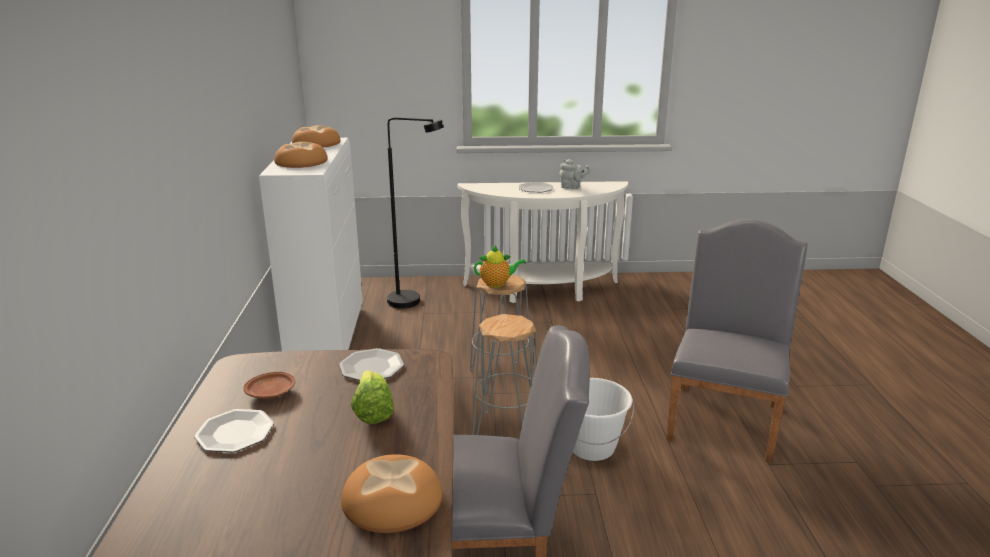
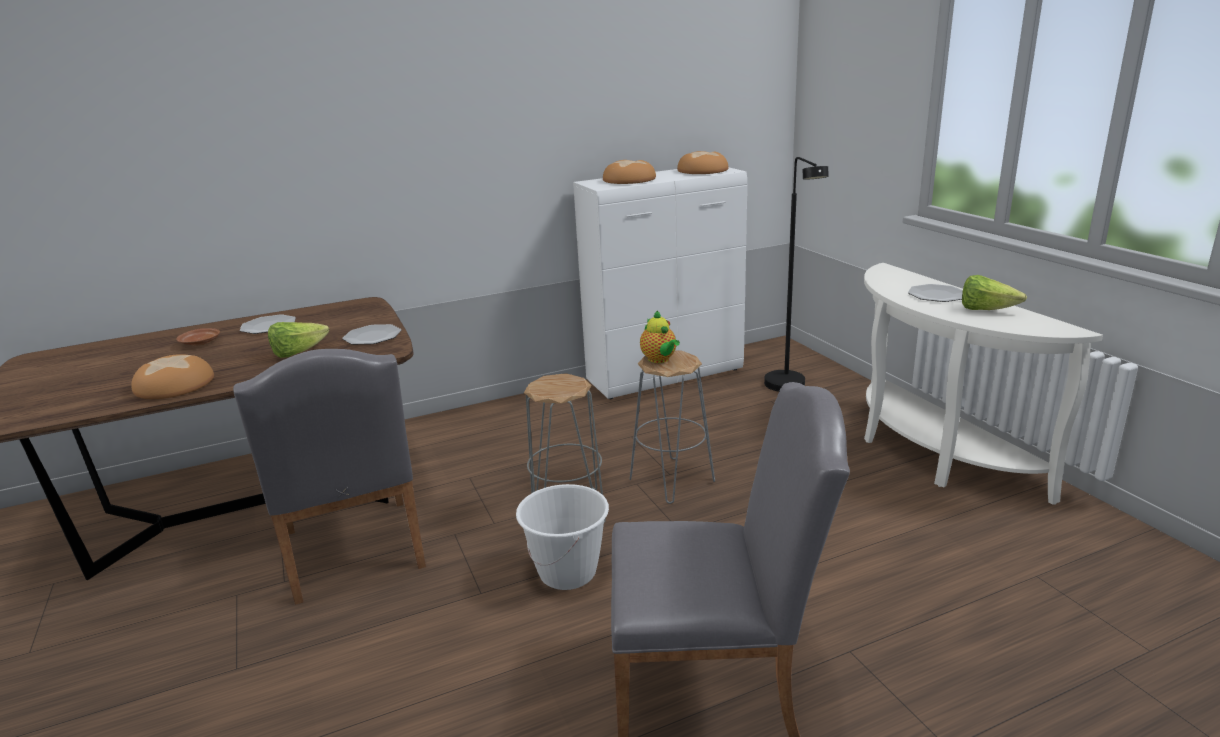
camera: 70 degrees right, 0 degrees up
brown plate [244,372,295,399] -> brown plate moved to [176,328,220,346]
grey teapot [559,159,590,189] -> lettuce [962,275,1027,310]

